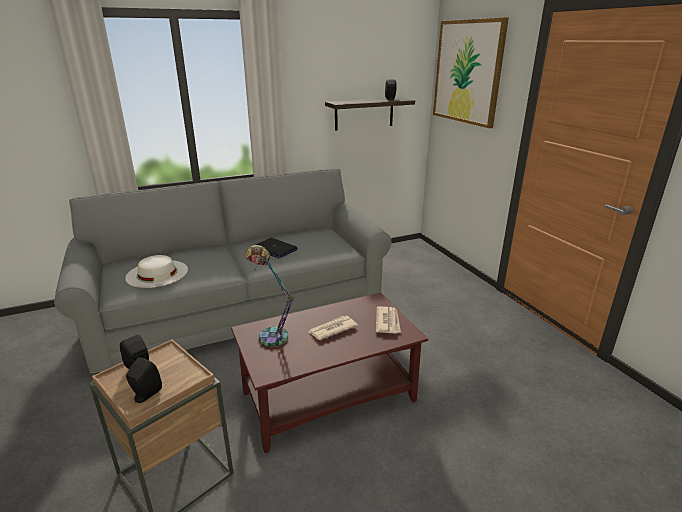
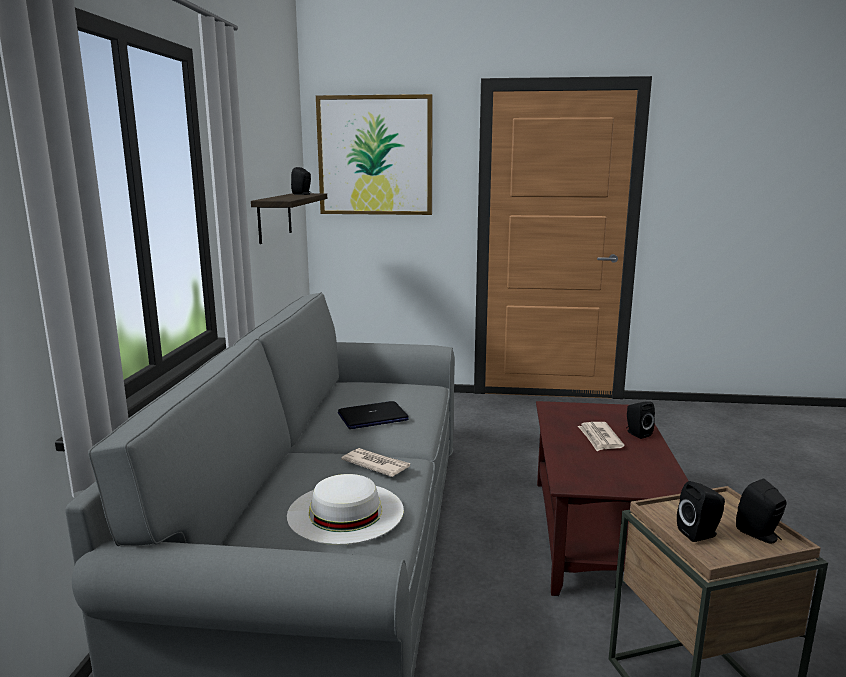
camera: 60 degrees left, 10 degrees down
table lamp [244,245,294,347] -> none
newspaper [376,307,401,334] -> newspaper moved to [341,448,411,477]
none -> black speaker [626,401,655,439]

